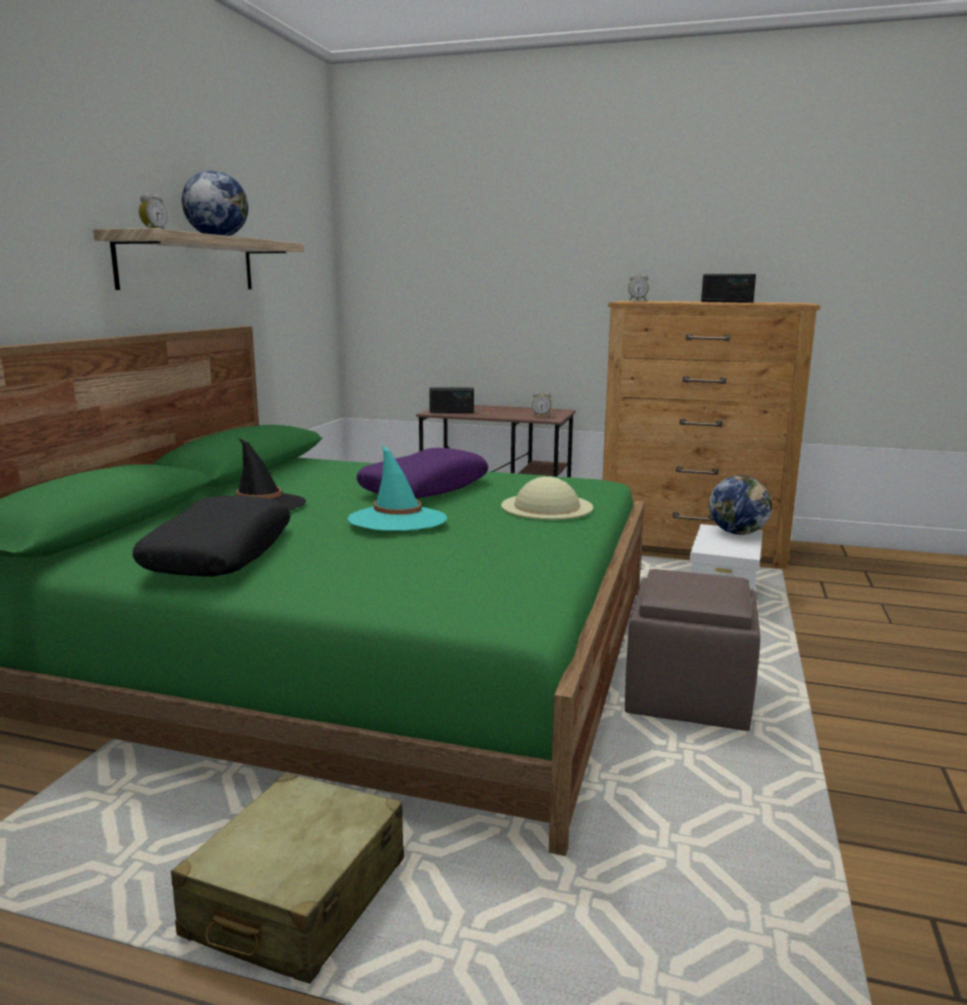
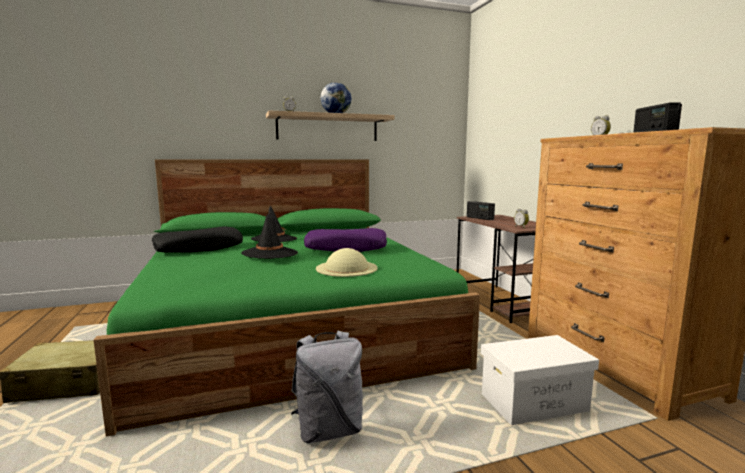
camera: 55 degrees right, 5 degrees down
turquoise hat [347,445,447,531] -> black hat [241,212,298,259]
brown ottoman [625,569,760,731] -> grey backpack [291,331,363,443]
globe [709,475,772,535] -> none

